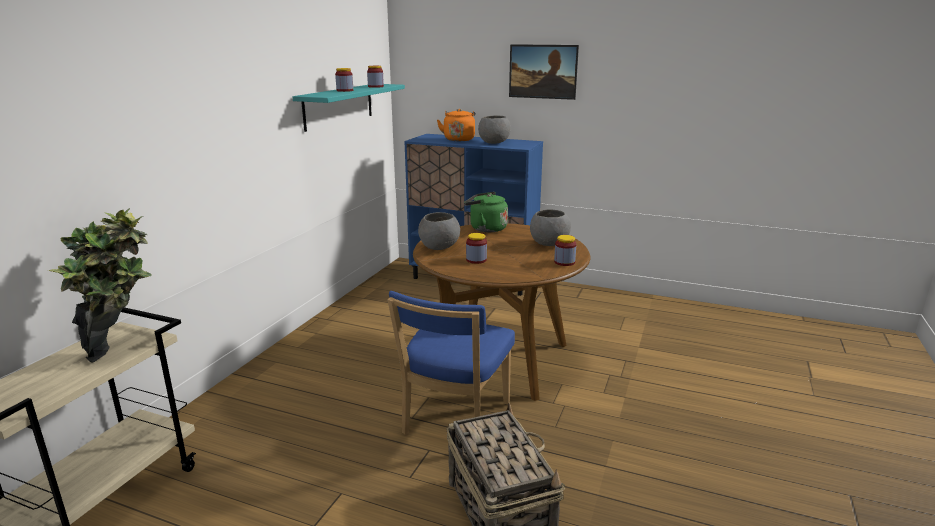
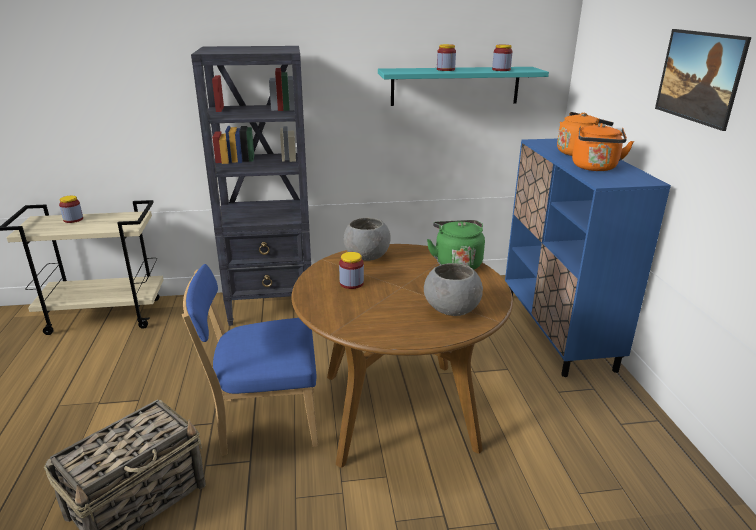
camera: 60 degrees right, 5 degrees up
potted plant [48,208,152,362] -> none
grey bowl [478,116,511,144] -> orange kettle [572,123,634,171]
jar [554,235,576,266] -> jar moved to [59,196,83,223]
none -> black bookcase [191,46,311,326]

